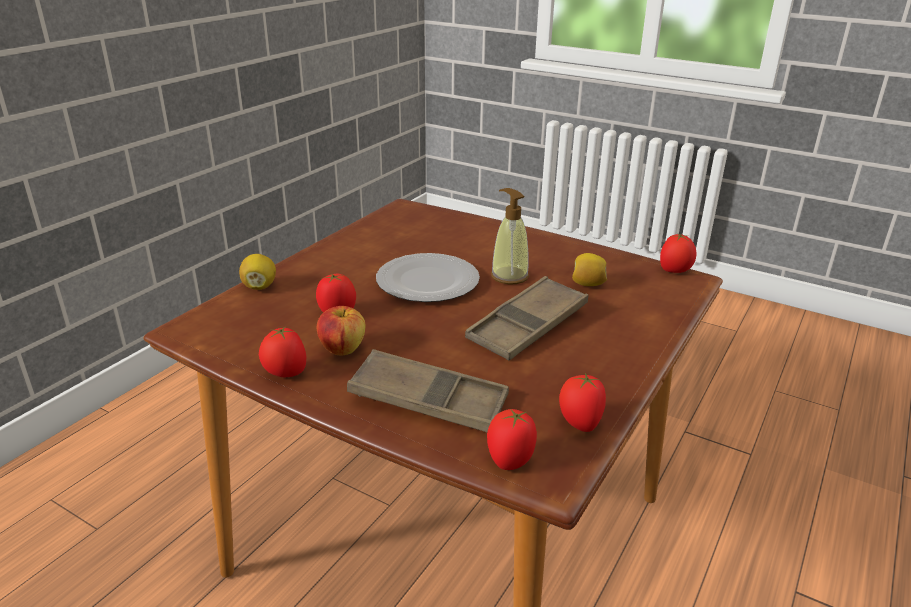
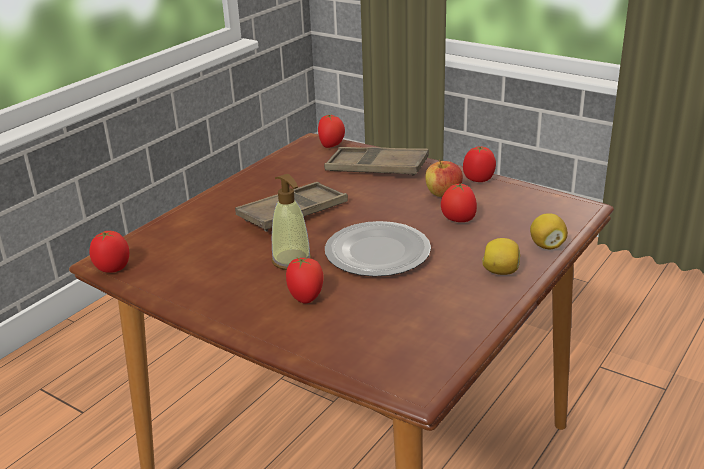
camera: 175 degrees left, 0 degrees up
tomato [559,373,606,432] -> tomato moved to [286,257,324,304]
lemon [572,253,607,286] -> lemon moved to [482,238,520,275]

